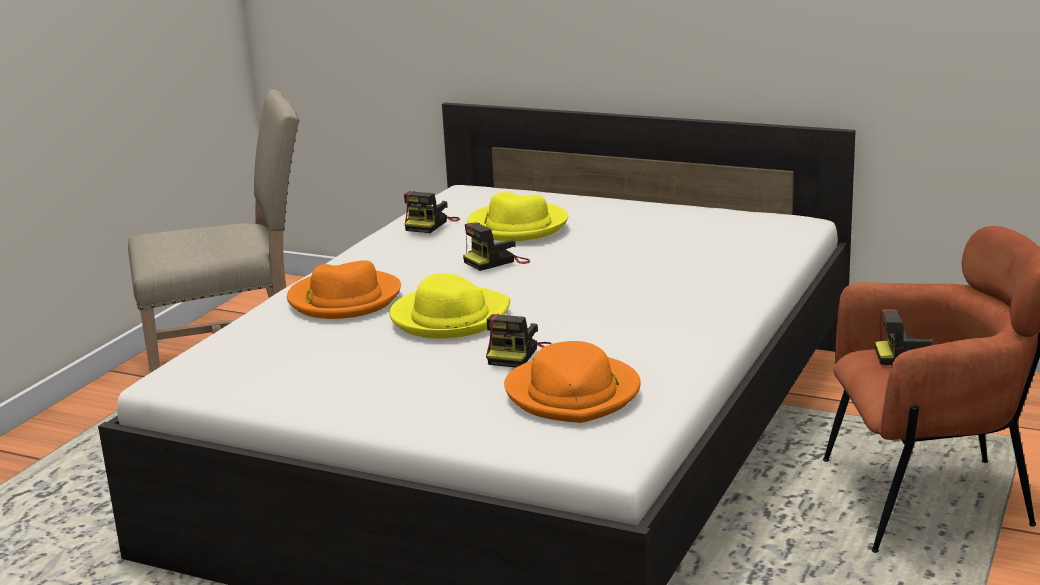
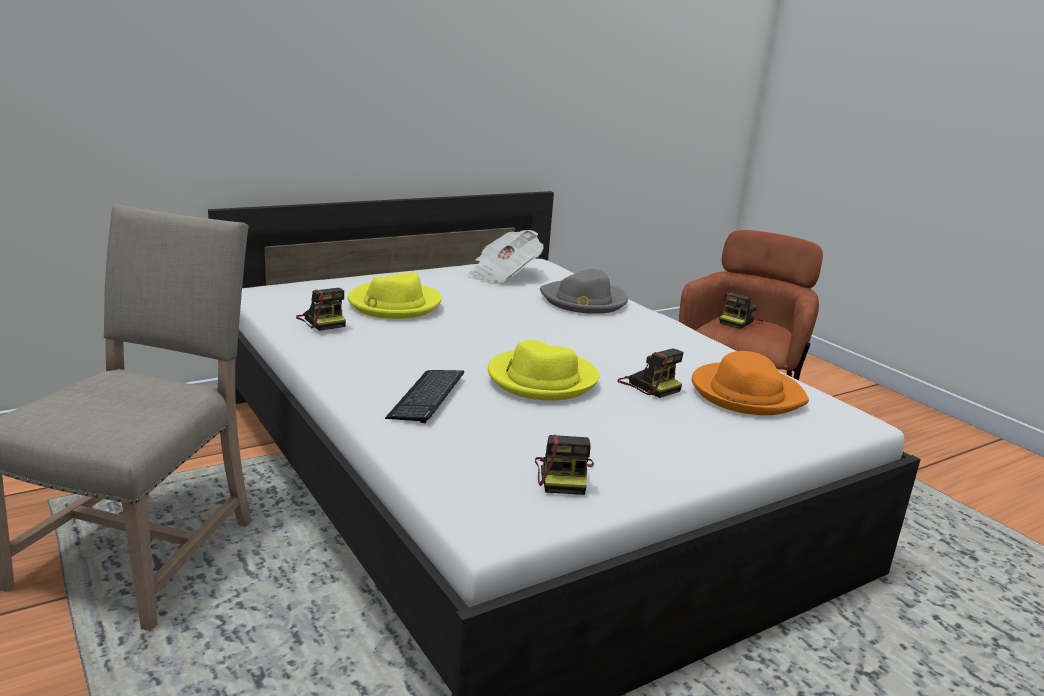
camera: 60 degrees left, 0 degrees up
orange hat [287,260,401,319] -> keyboard [385,370,464,424]
camera [463,222,531,271] -> camera moved to [535,435,594,495]
none -> newspaper [467,230,544,282]
none -> grey hat [540,269,628,314]

